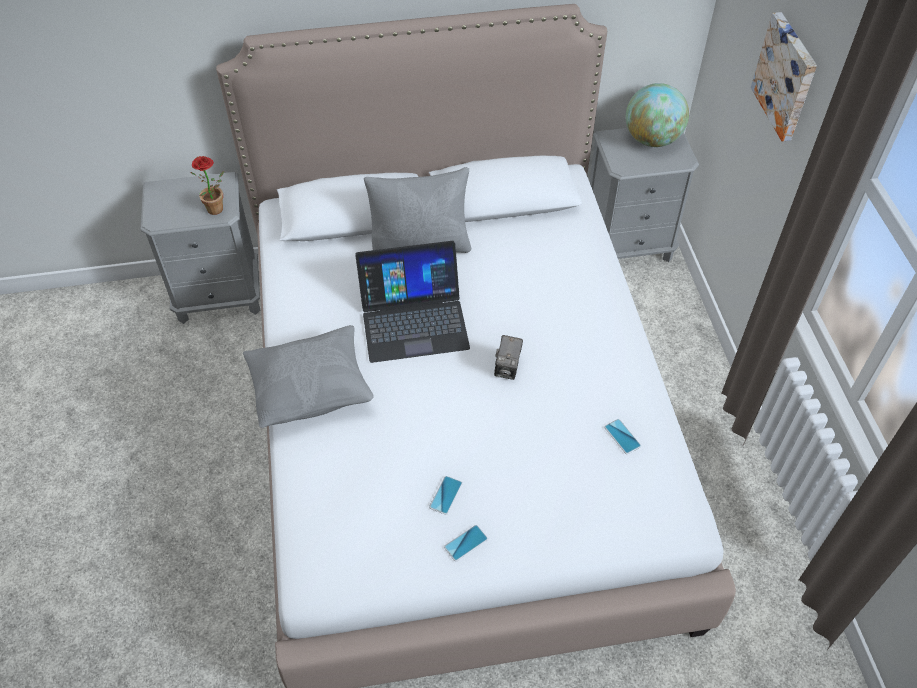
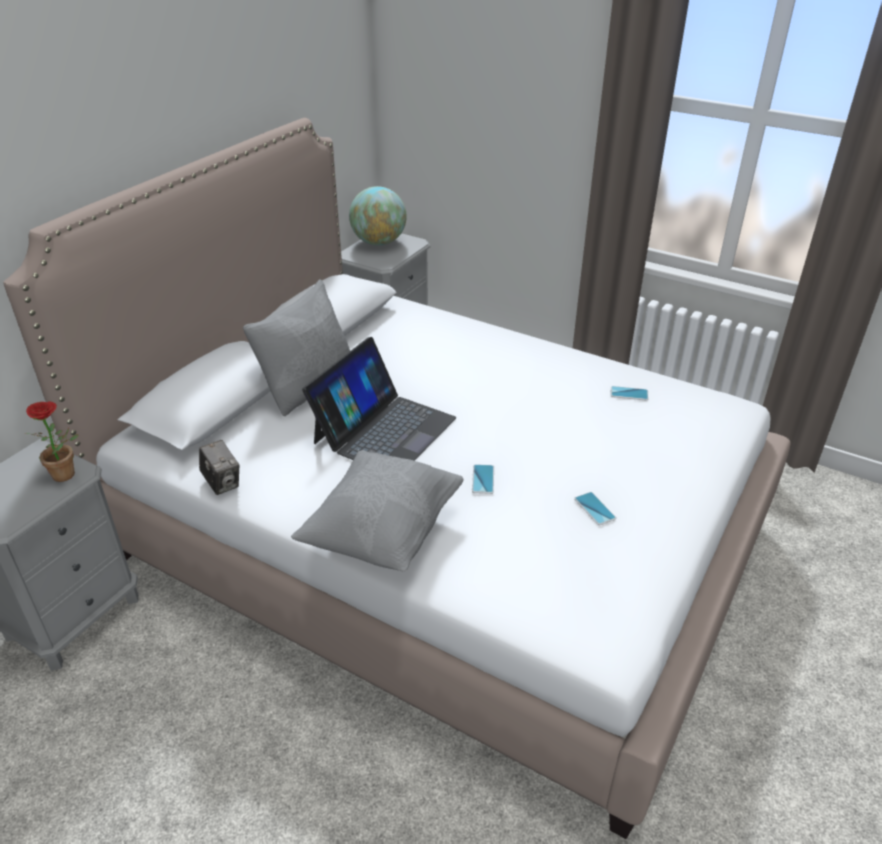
camera: 50 degrees left, 15 degrees down
phone [444,525,488,561] -> phone moved to [472,464,494,494]
camera [494,335,523,380] -> camera moved to [199,440,239,495]
picture [751,12,817,141] -> none

